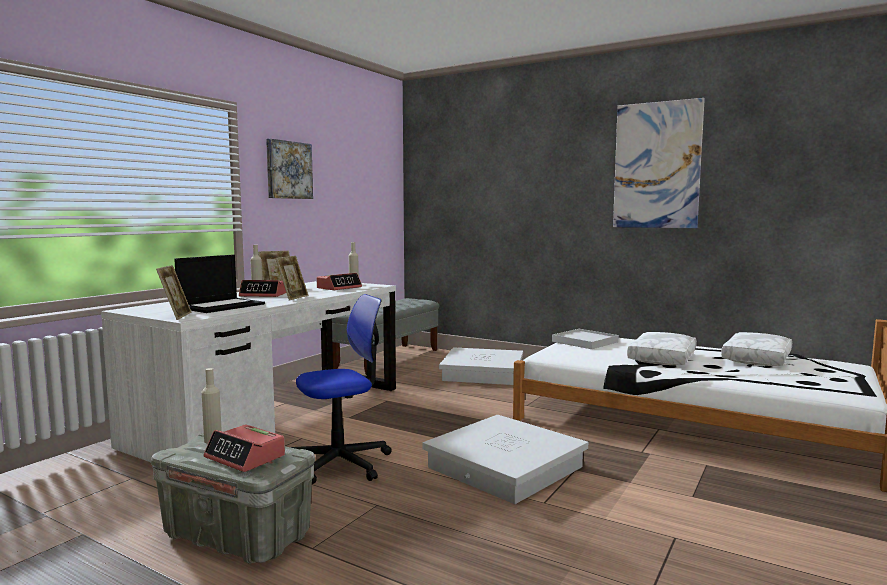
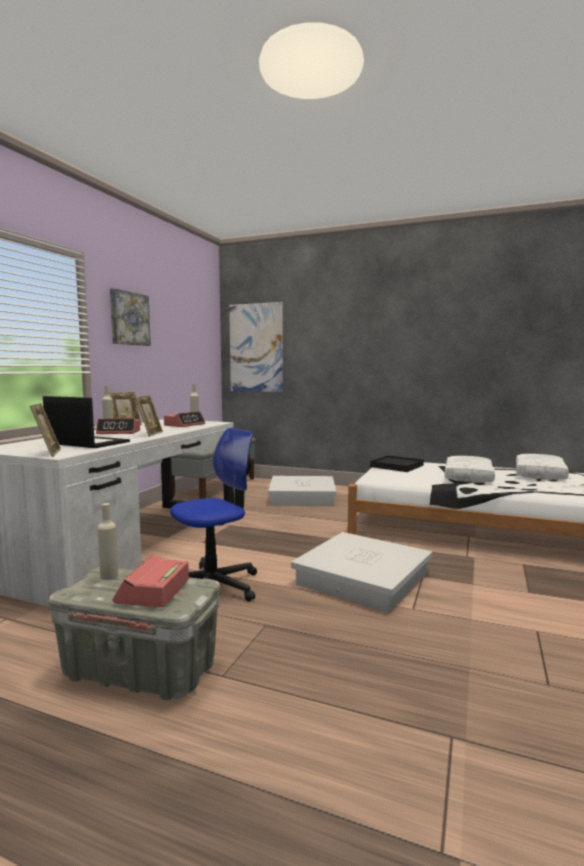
camera: 10 degrees left, 0 degrees up
laptop [174,255,265,313] -> laptop turned 90 degrees counterclockwise [43,396,130,448]
alarm clock [203,424,285,472] -> alarm clock turned 75 degrees clockwise [112,554,189,607]
white tray [552,329,619,349] -> black tray [370,455,424,472]
picture [613,98,705,228] -> picture moved to [229,302,283,392]

